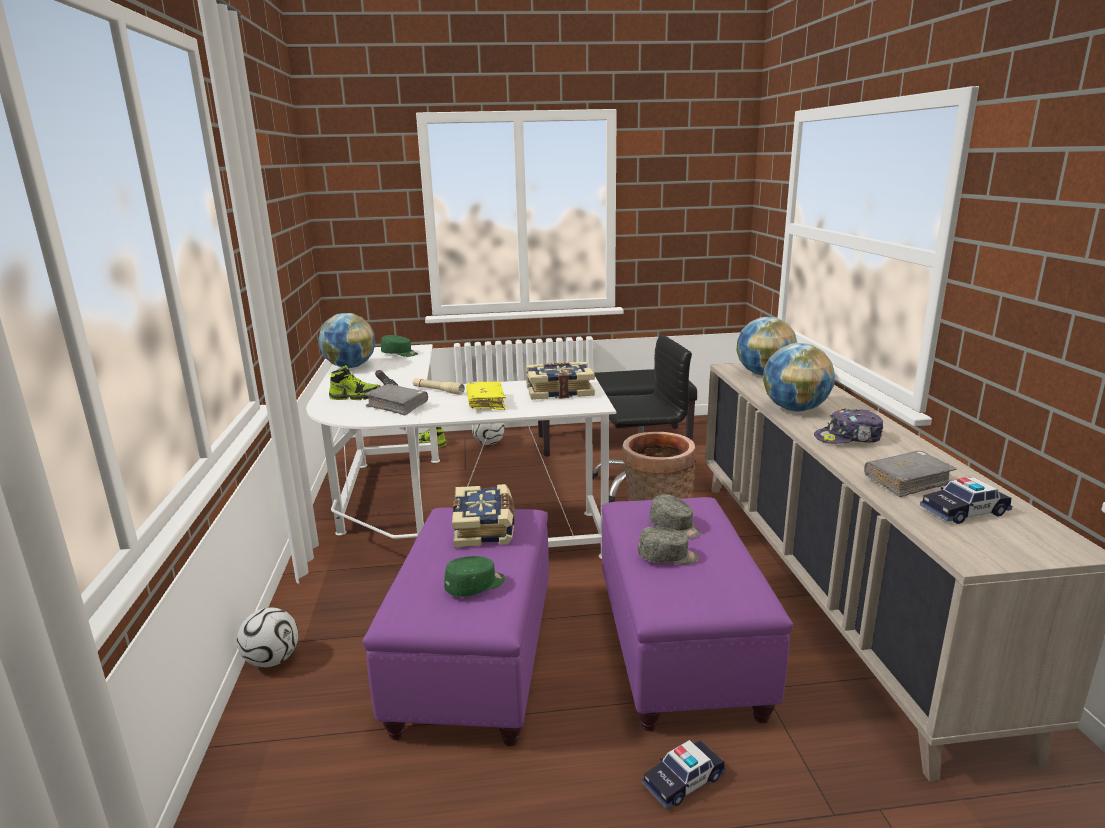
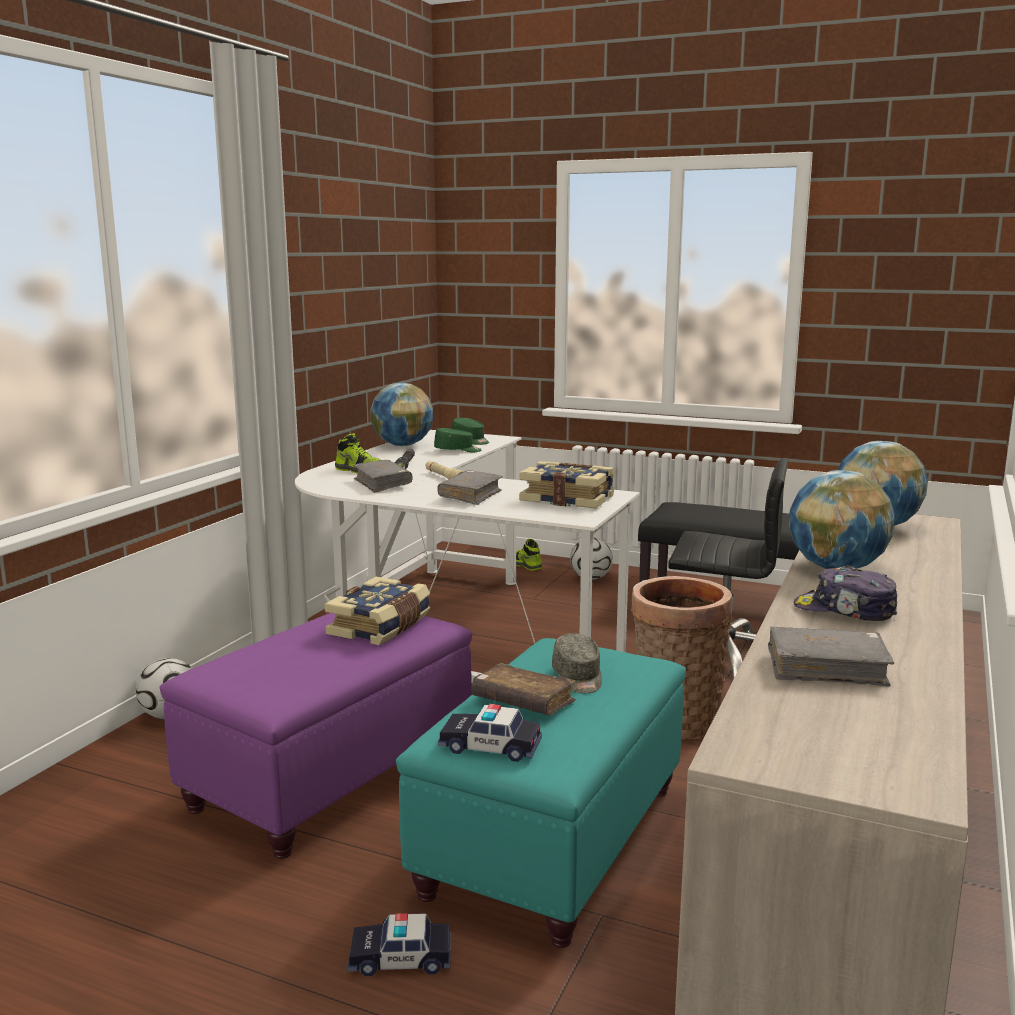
camera: 30 degrees right, 5 degrees down
green cap [444,556,505,597] -> green cap moved to [434,428,482,453]
yellow book [466,381,506,410] -> grey book [437,470,503,505]
purple ottoman [601,497,793,731] -> turquoise ottoman [396,638,686,948]
grey cap [638,526,699,565] -> brown book [471,663,576,715]
toy car [920,477,1012,524] -> toy car moved to [438,704,542,762]

